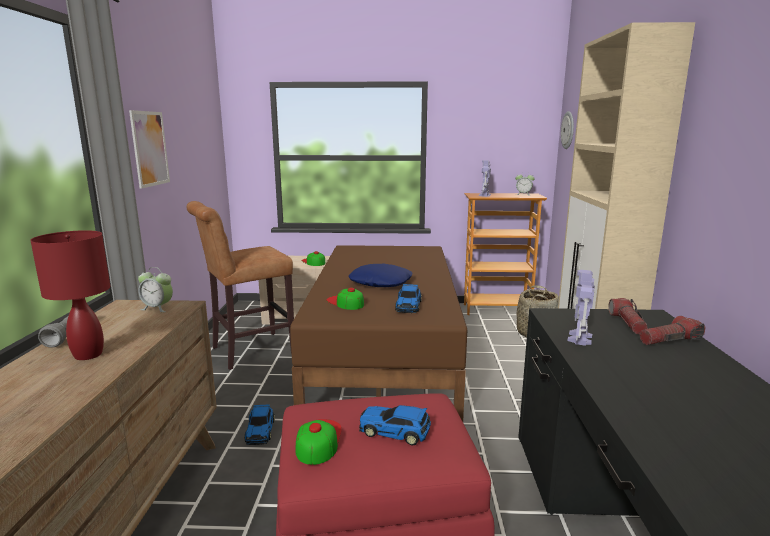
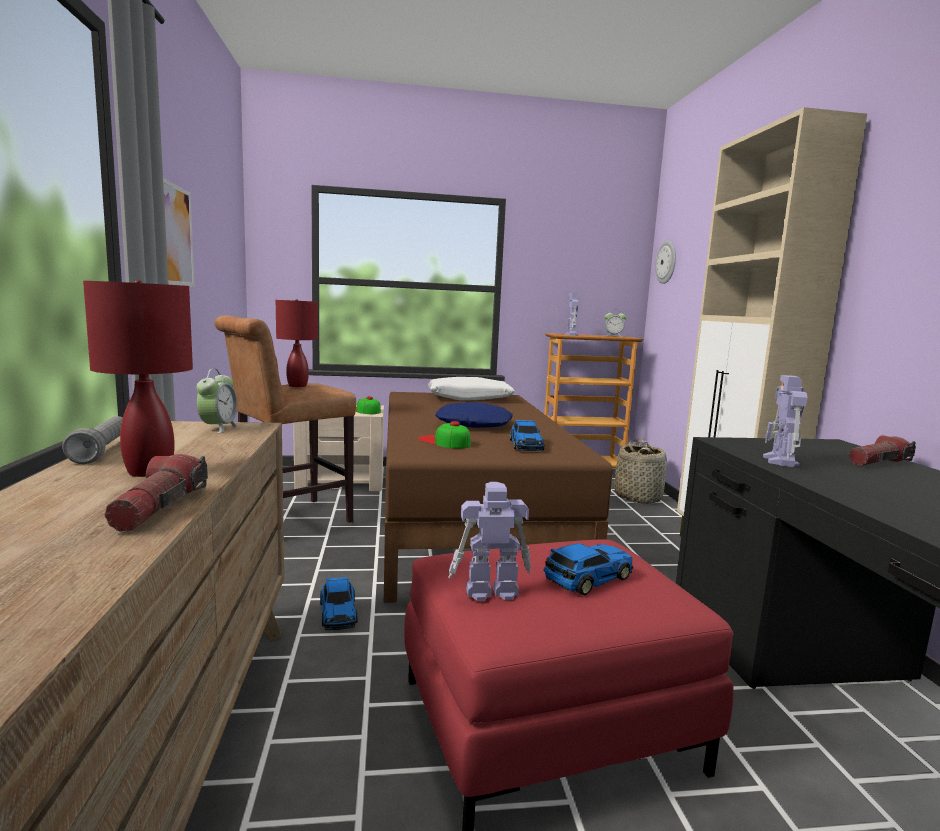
camera: 10 degrees left, 5 degrees down
alarm clock [138,267,173,312] -> alarm clock turned 90 degrees counterclockwise [197,369,239,434]
cap [295,419,342,465] -> toy robot [448,482,531,601]
toy car [359,405,431,446] -> toy car turned 135 degrees clockwise [543,543,633,595]
flashlight [608,298,648,334] -> flashlight moved to [105,454,208,532]
none -> red table lamp [276,299,318,387]
none -> white pillow [428,377,515,400]

